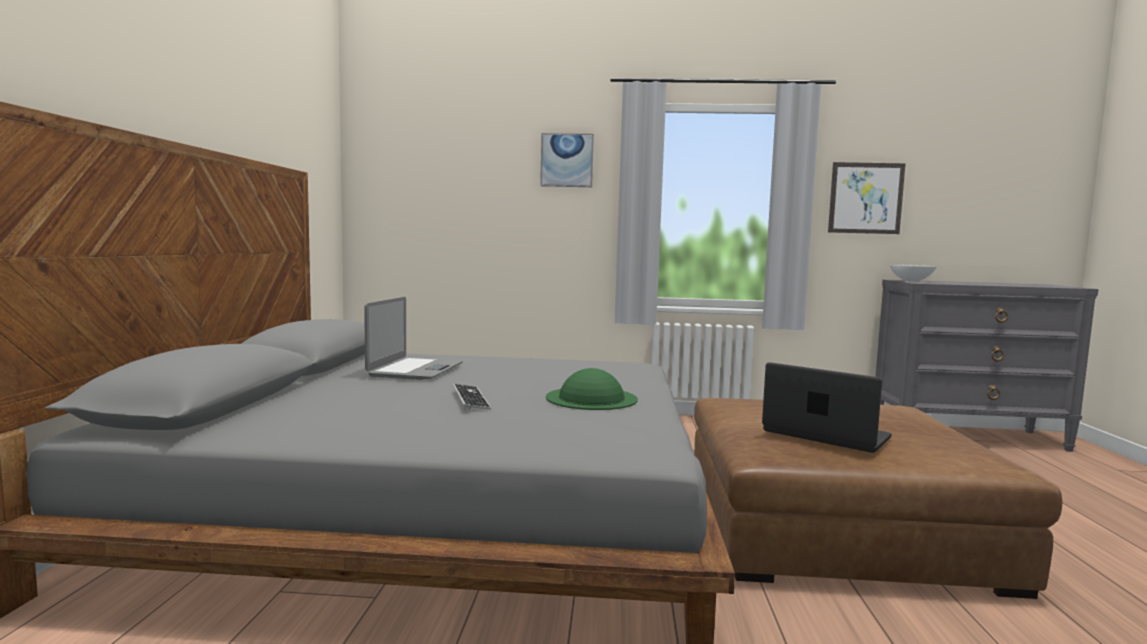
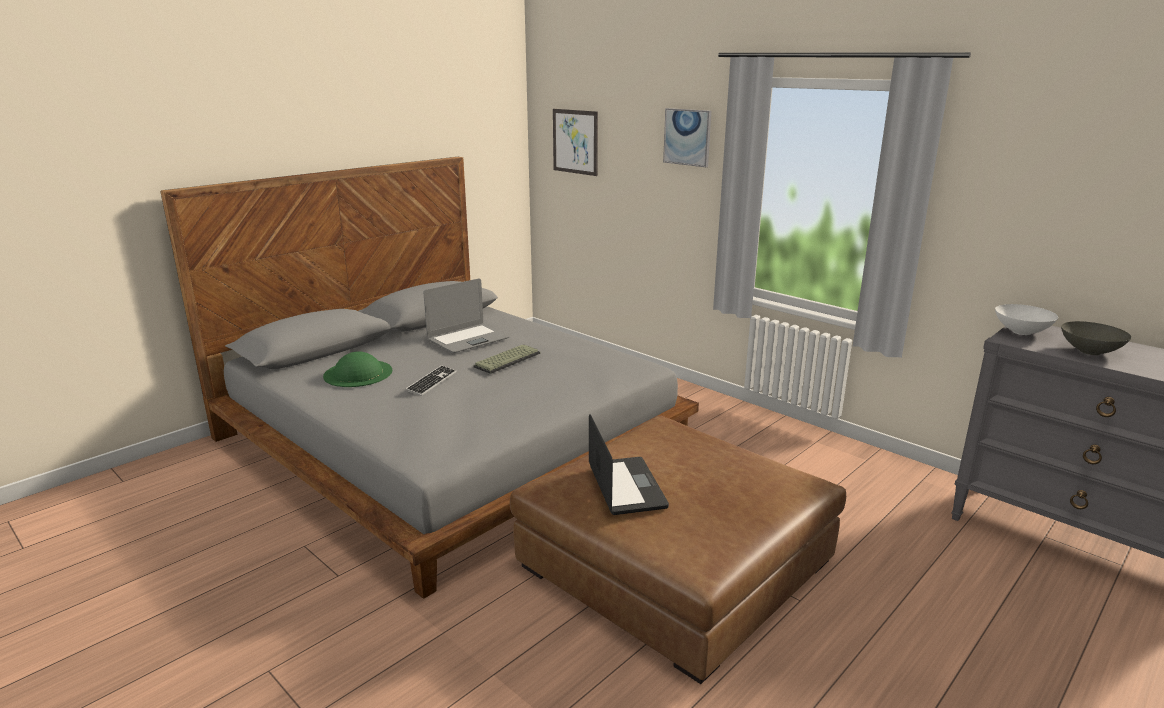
camera: 40 degrees right, 15 degrees up
green hat [546,368,638,410] -> green hat moved to [323,351,392,387]
picture [828,162,906,234] -> picture moved to [553,109,598,176]
none -> keyboard [473,344,540,374]
none -> grey bowl [1061,321,1131,355]

